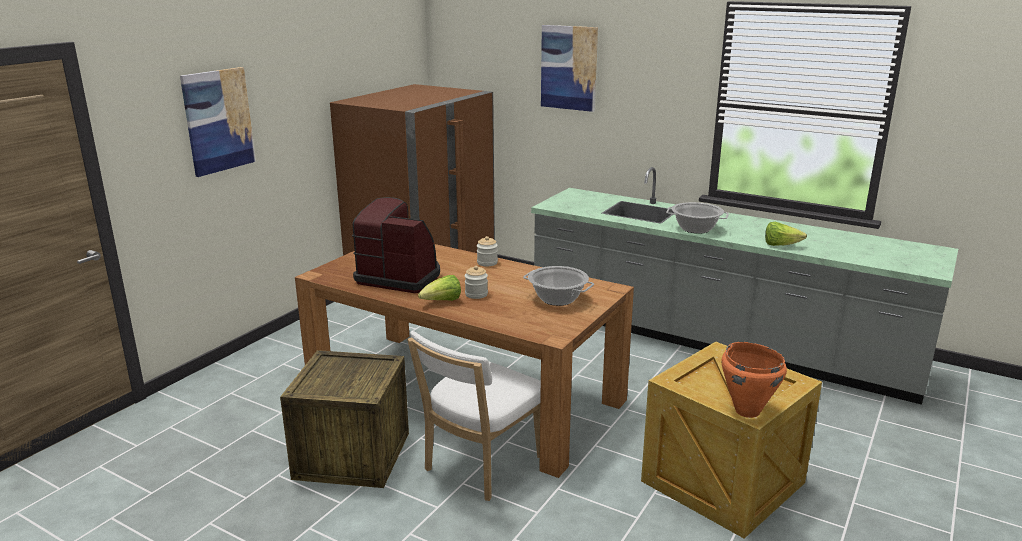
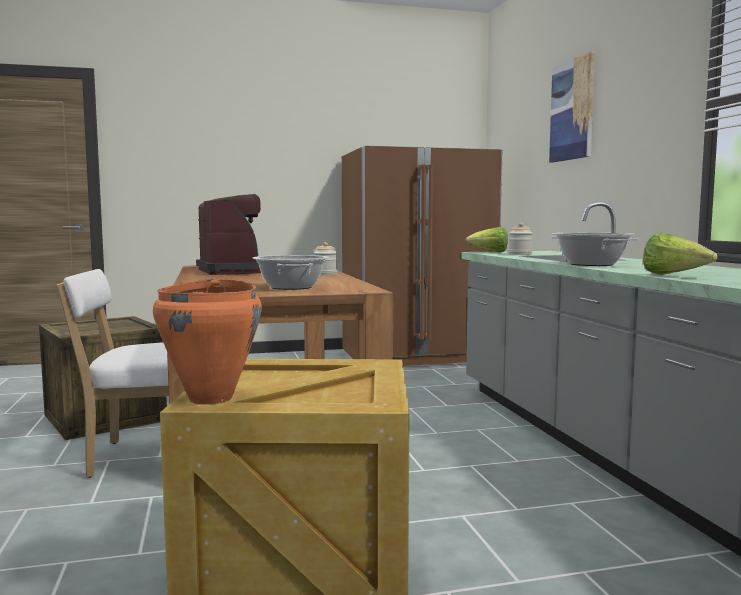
camera: 45 degrees right, 15 degrees down
picture [180,67,256,177] -> none
lettuce [418,275,461,301] -> lettuce moved to [466,227,508,252]
jar [465,266,488,299] -> jar moved to [508,223,533,255]

